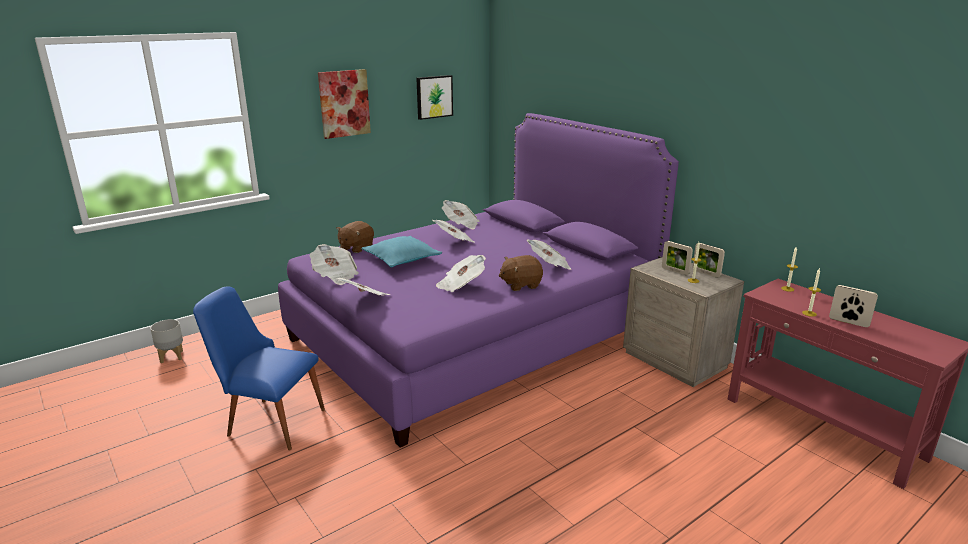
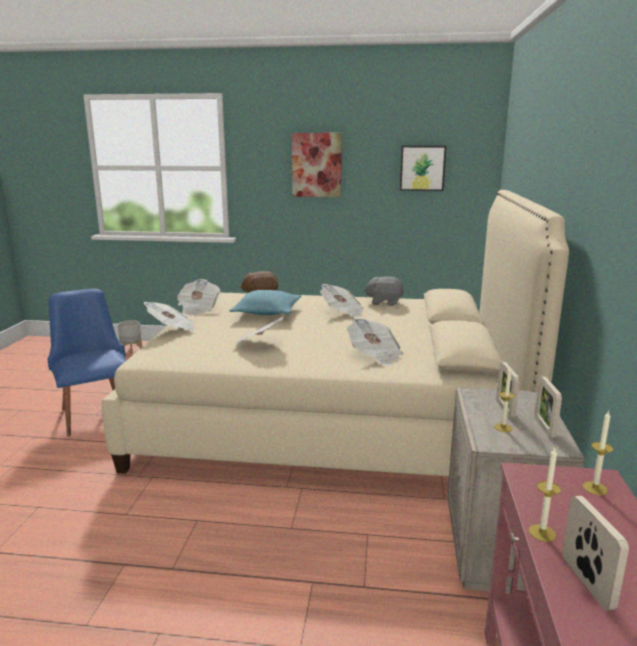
camera: 45 degrees right, 5 degrees down
purple bed [278,113,679,447] -> beige bed [102,190,569,477]
newspaper [442,200,480,229] -> grey plush toy [364,276,404,306]
brown plush toy [499,255,543,291] -> none

